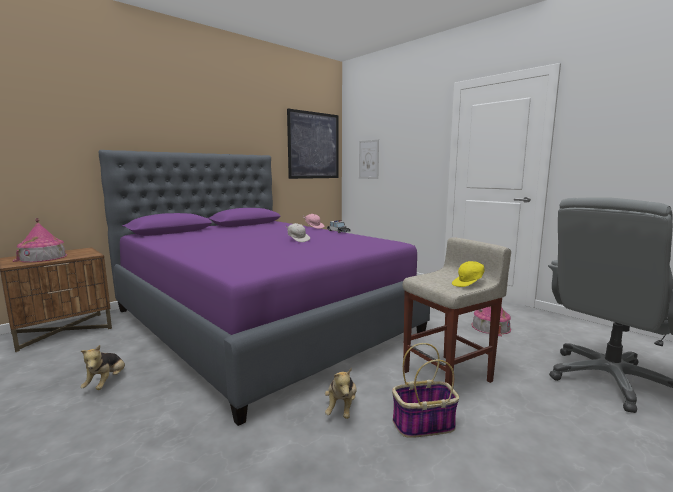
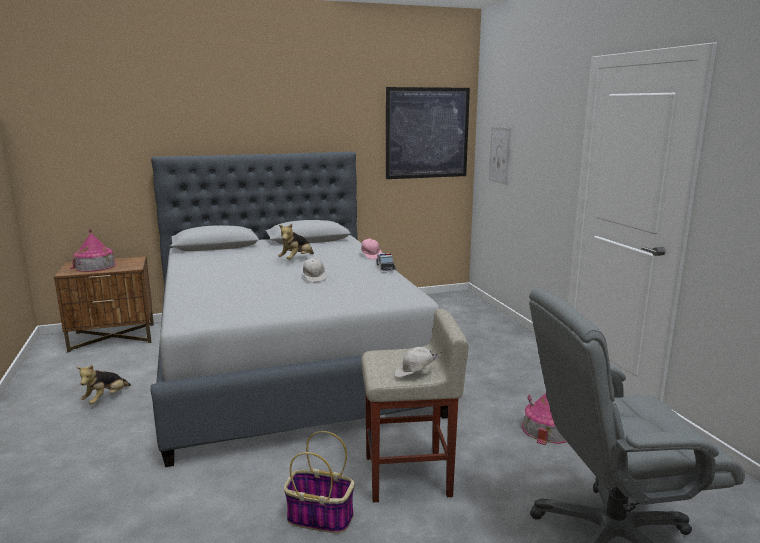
camera: 25 degrees right, 5 degrees up
purple bed [99,150,430,426] -> grey bed [150,151,448,467]
plush toy [325,368,357,419] -> plush toy moved to [278,224,314,260]
yellow cap [452,261,485,287] -> white cap [394,347,442,378]

